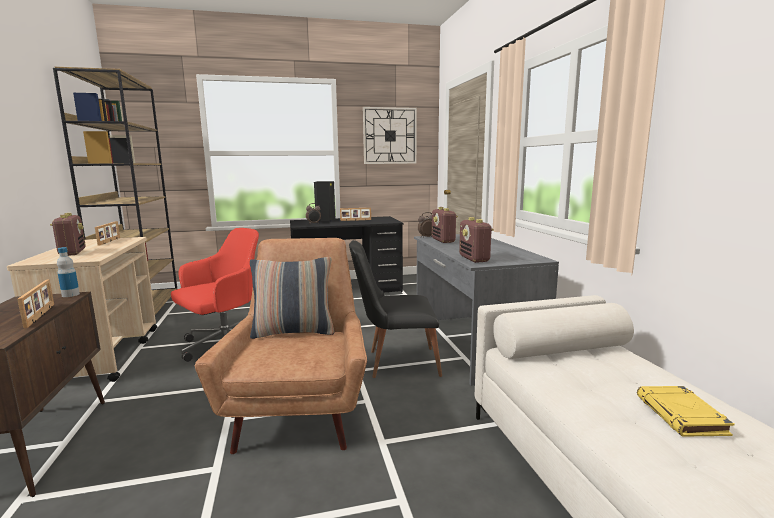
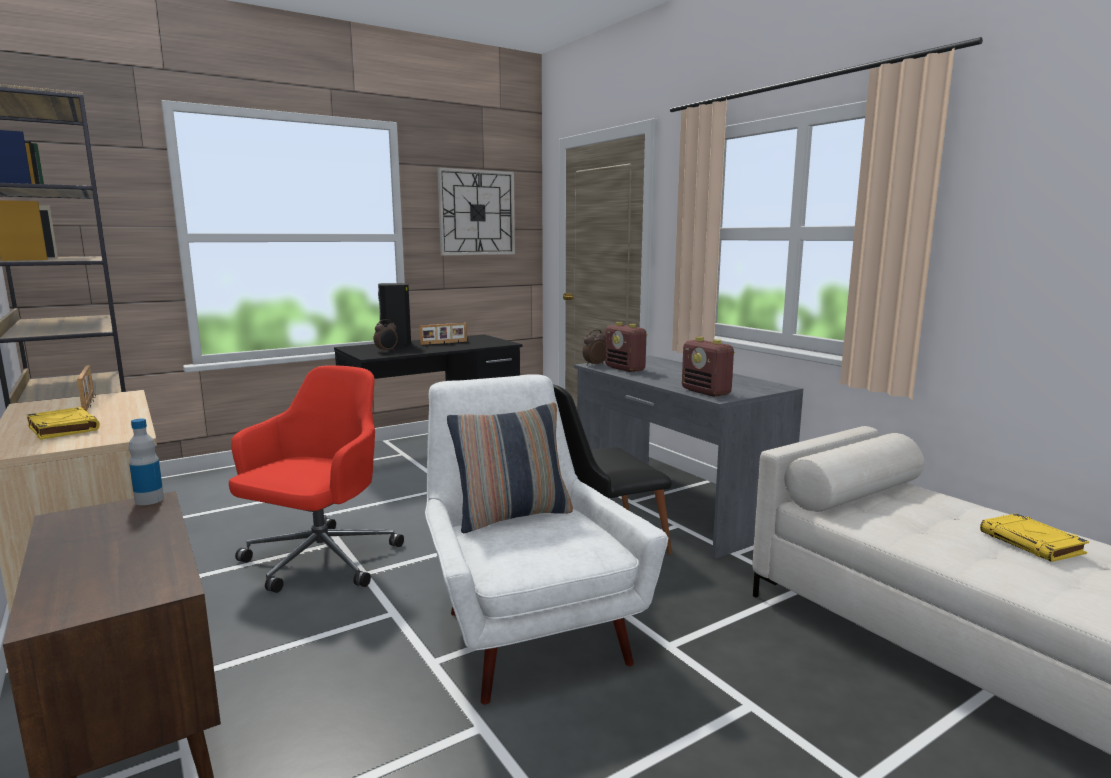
camera: 20 degrees left, 0 degrees up
picture frame [17,279,54,328] -> none
radio [50,213,86,256] -> yellow book [27,407,100,440]
brown armchair [195,238,367,454] -> white armchair [425,374,668,704]

